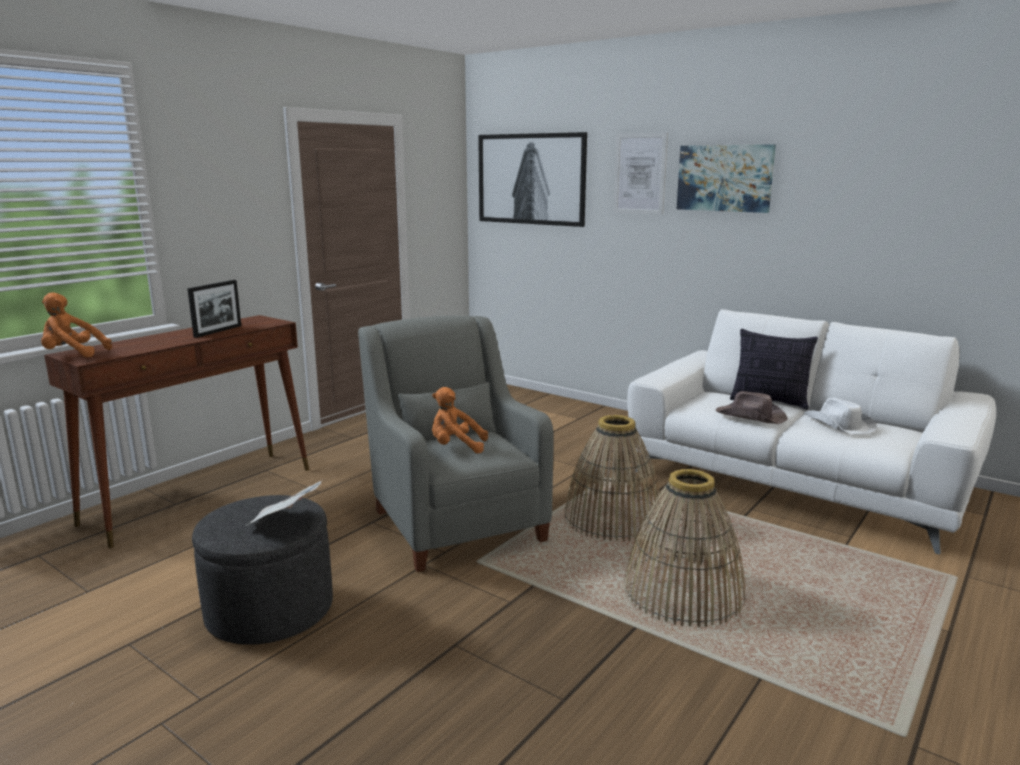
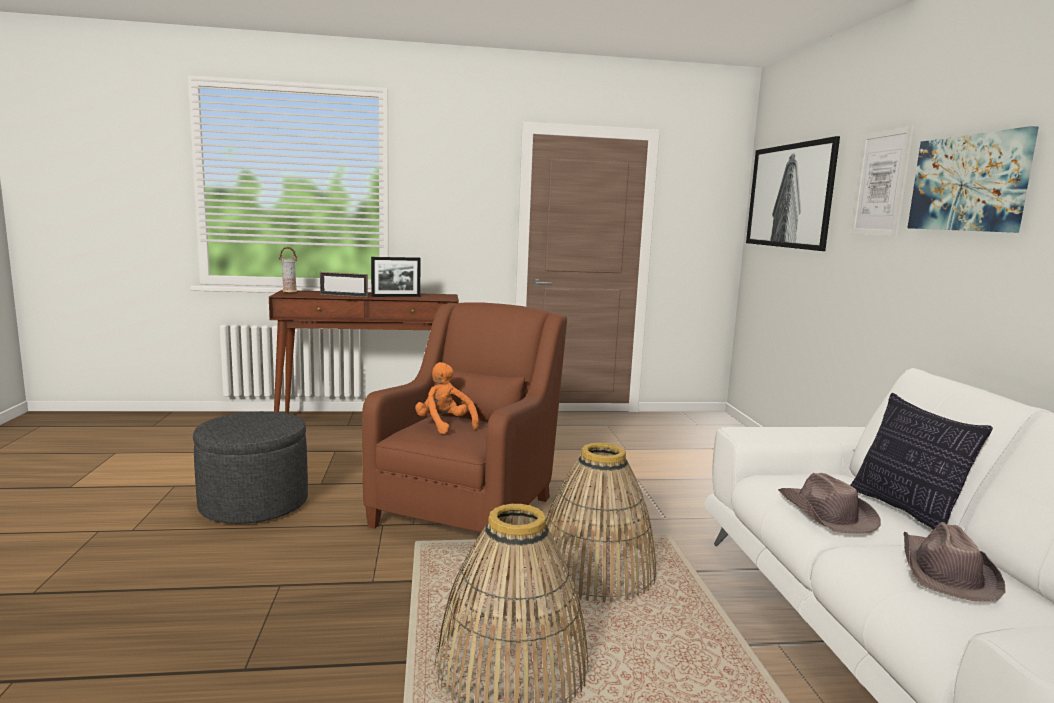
camera: 45 degrees right, 5 degrees down
orange plush toy [41,292,112,357] -> vase [279,247,297,292]
newspaper [245,480,322,526] -> none
grey armchair [358,315,554,572] -> brown armchair [362,302,567,552]
white hat [804,398,877,435] -> brown hat [904,522,1006,602]
none -> picture frame [320,272,368,297]

